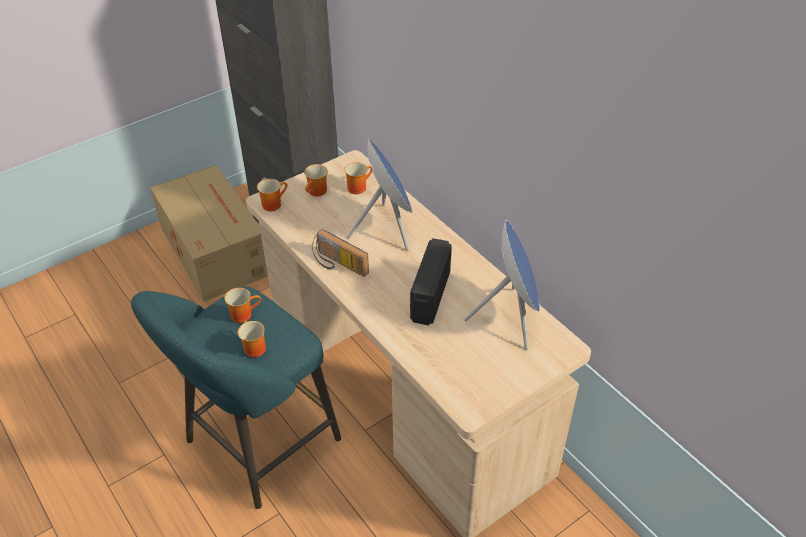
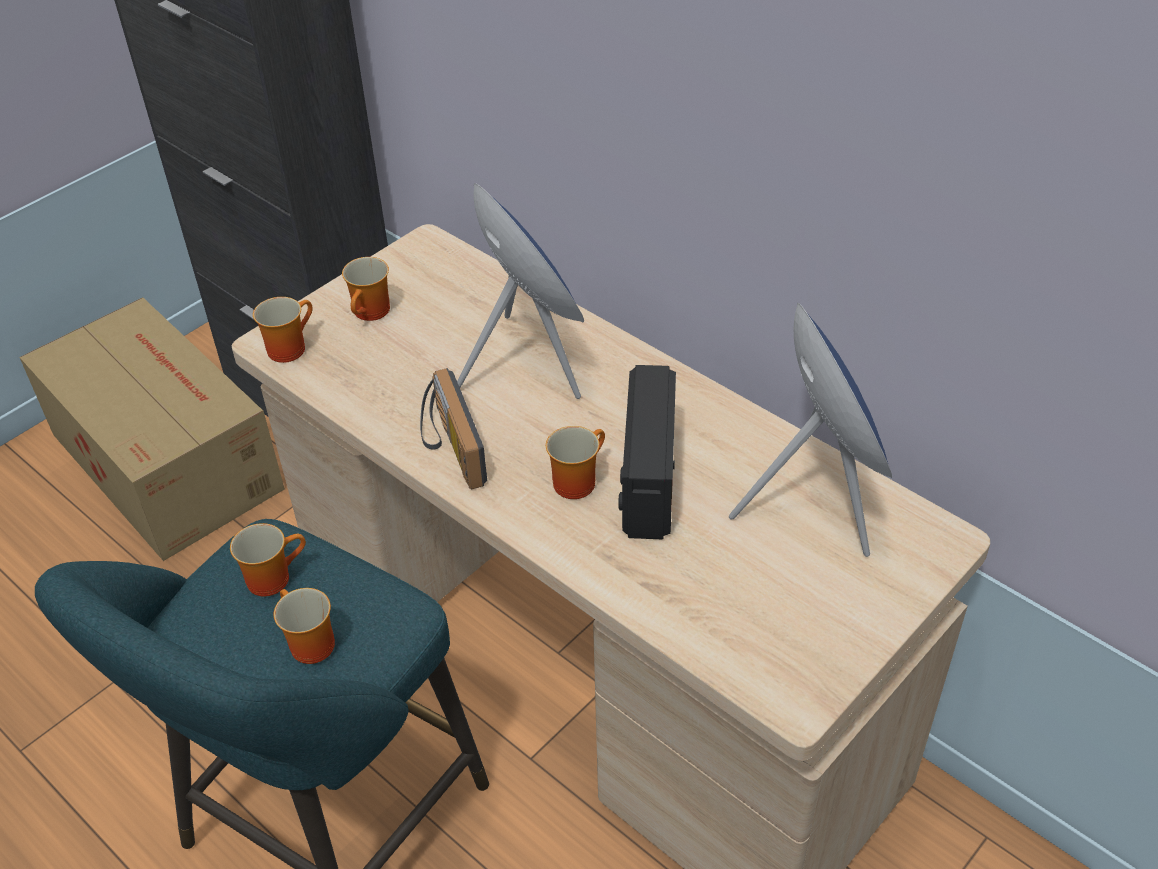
camera: 10 degrees left, 0 degrees up
radio [312,229,369,277] -> radio turned 45 degrees clockwise [420,368,487,490]
mug [344,162,373,194] -> mug moved to [546,426,605,499]

